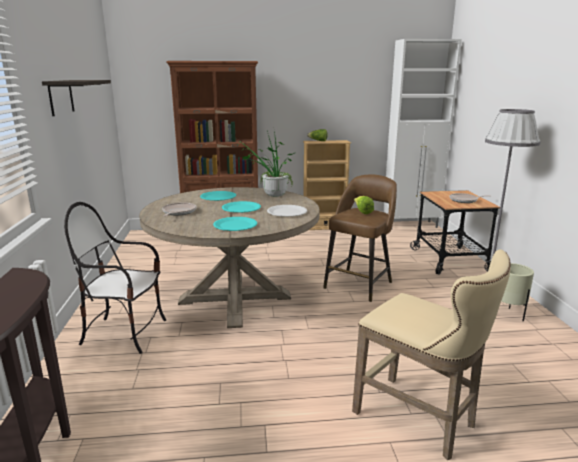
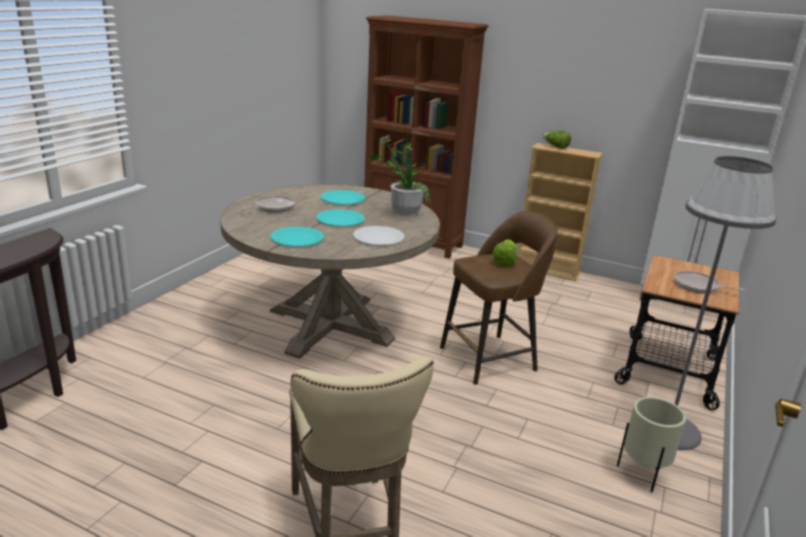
camera: 30 degrees right, 5 degrees up
shelf [42,80,111,116] -> none
chair [64,202,166,354] -> none

